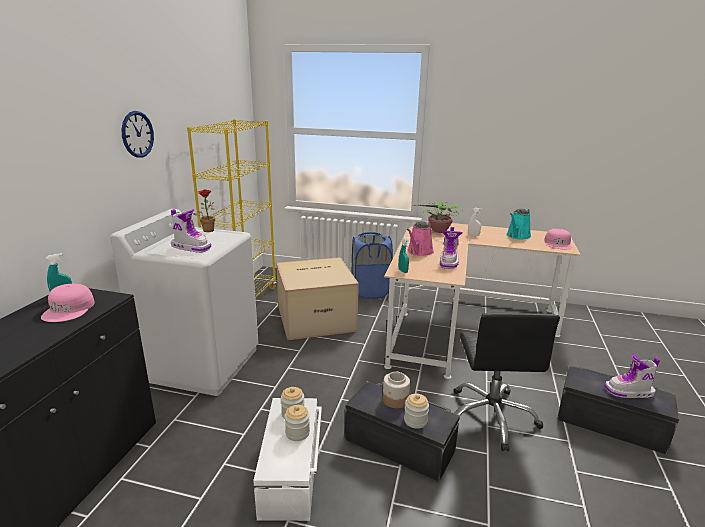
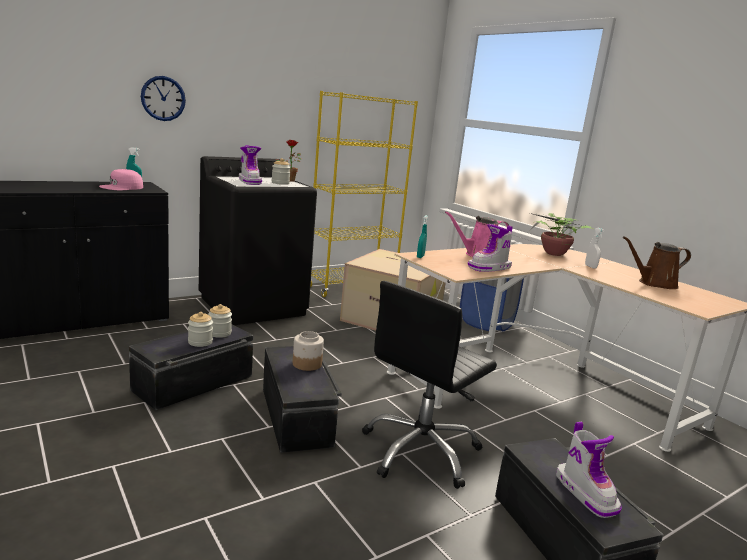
camera: 40 degrees right, 5 degrees down
white washing machine [110,209,258,396] -> black washing machine [199,156,317,325]
wall clock [121,111,154,157] -> wall clock moved to [141,76,186,121]
white storage box [253,398,322,521] -> black storage box [129,324,253,411]
jar [404,394,429,429] -> jar moved to [271,158,291,185]
turquoise watering can [506,209,531,239] -> brown watering can [623,236,691,289]
pink cap [544,229,572,249] -> none
boot [604,353,660,398] -> boot turned 150 degrees counterclockwise [556,422,622,518]

